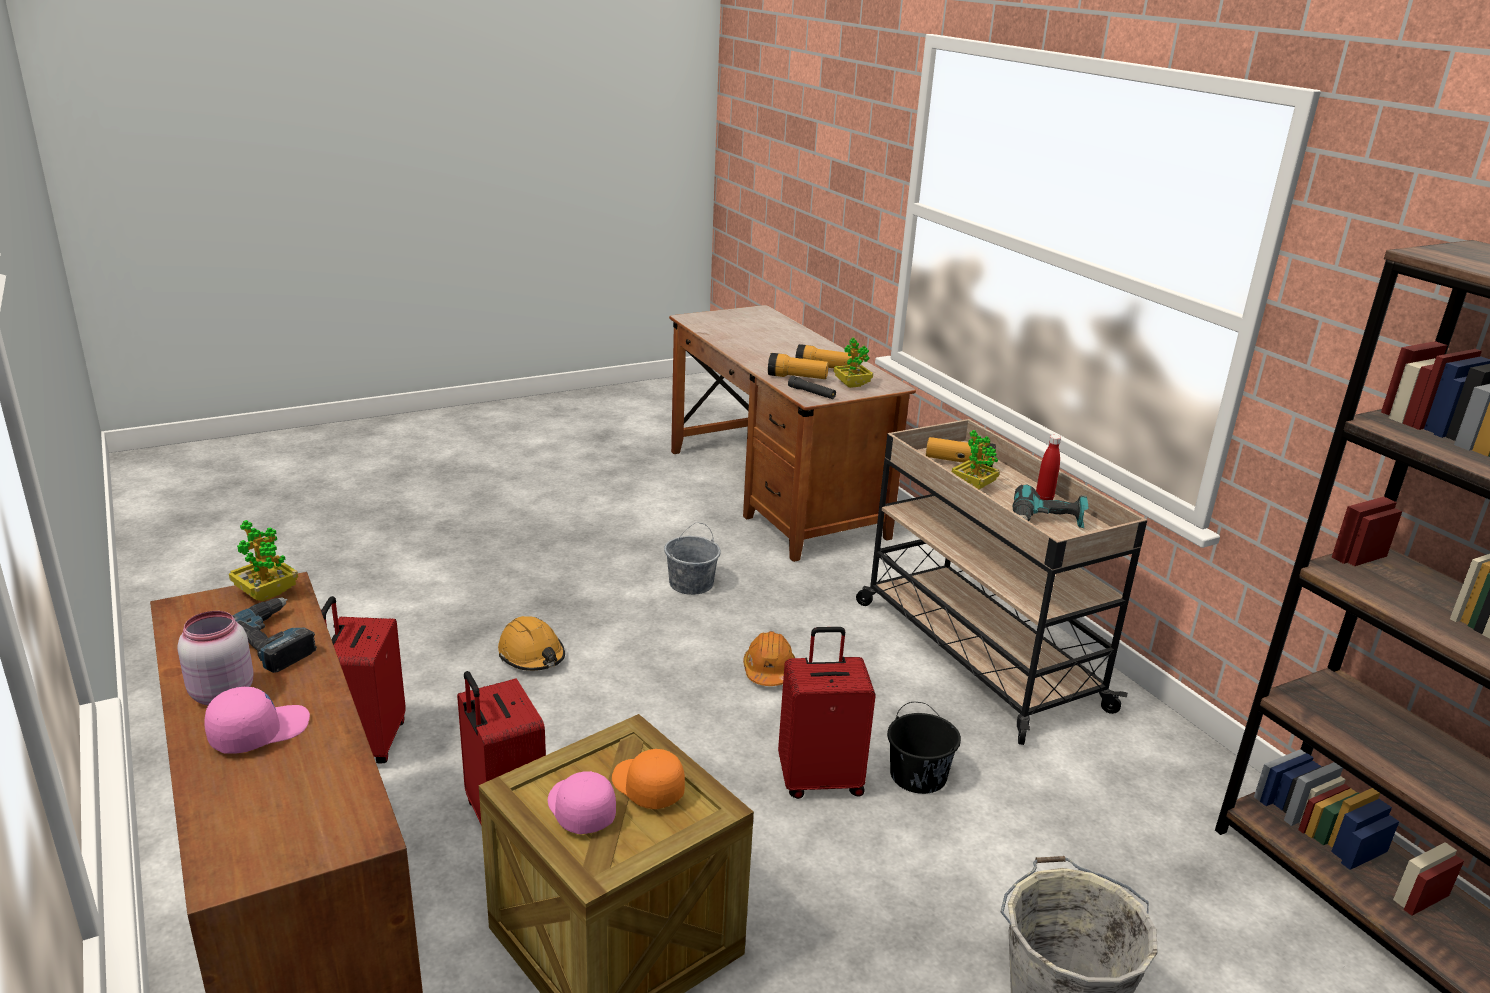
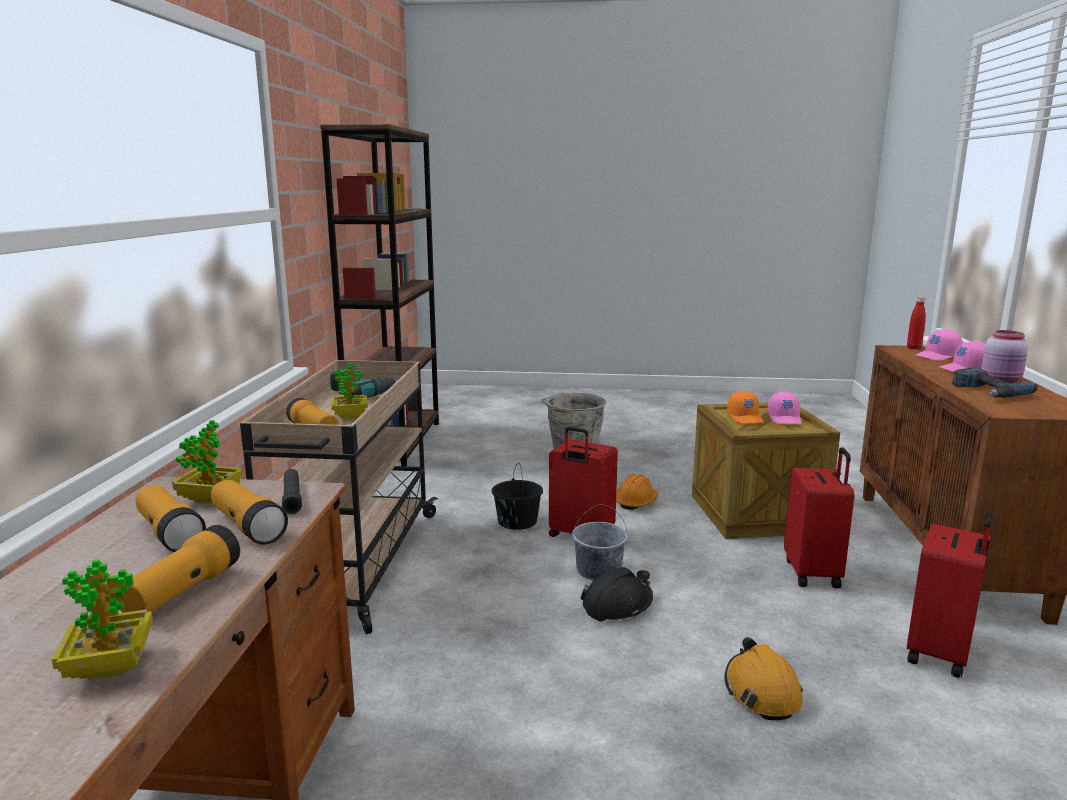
camera: 145 degrees left, 10 degrees down
potted plant [229,520,298,601] -> potted plant moved to [52,559,153,680]
grey bucket [664,523,721,595] -> grey bucket moved to [572,504,628,580]
orange hard hat [743,631,795,686] -> orange hard hat moved to [616,474,658,510]
red bottle [1036,435,1061,500] -> red bottle moved to [907,296,926,349]
none -> flashlight [116,525,240,613]
none -> black hard hat [580,567,653,622]
none -> pink cap [916,329,962,361]

